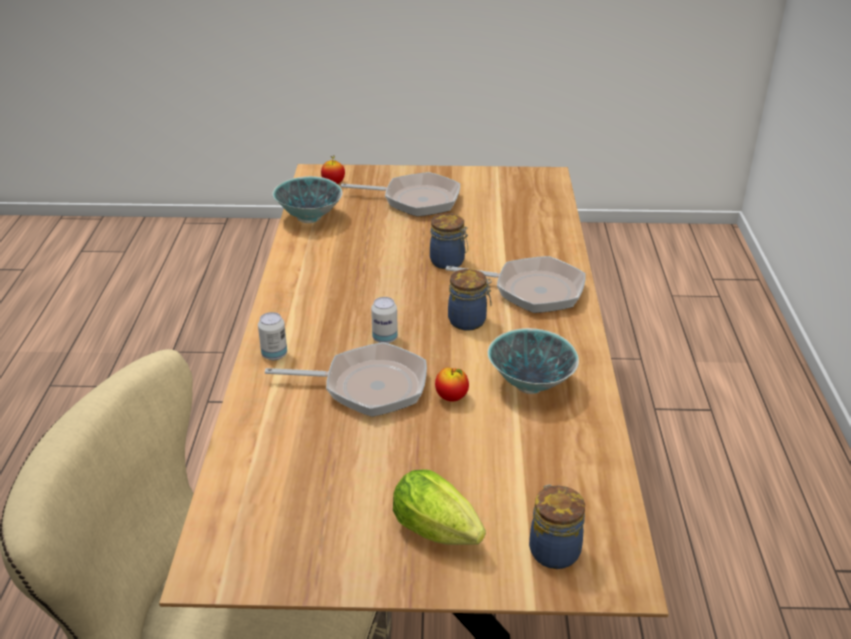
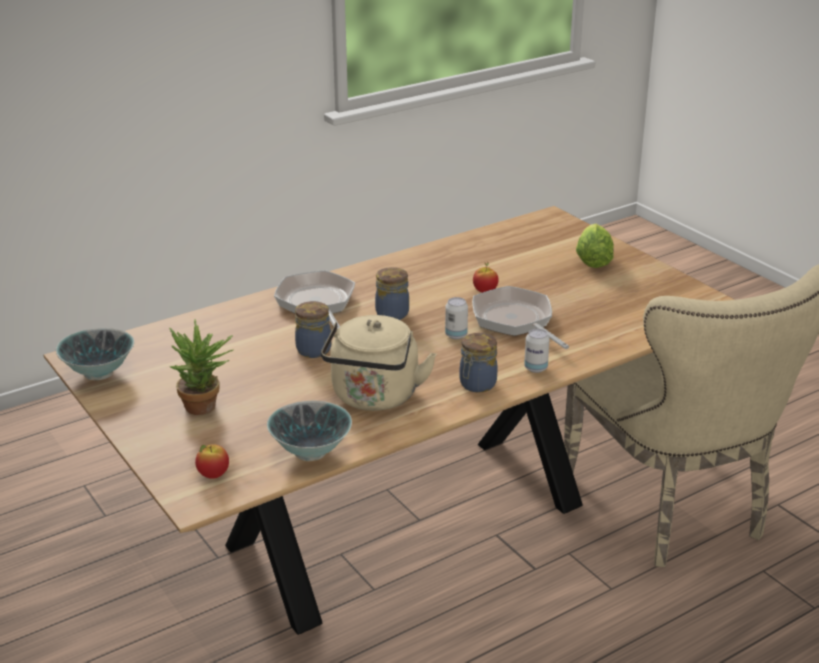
camera: 125 degrees left, 5 degrees down
frying pan [341,172,460,217] -> potted plant [169,319,234,415]
bowl [488,328,579,394] -> bowl moved to [56,328,134,380]
jar [529,484,585,569] -> jar moved to [459,333,497,393]
none -> beige kettle [321,315,437,411]

